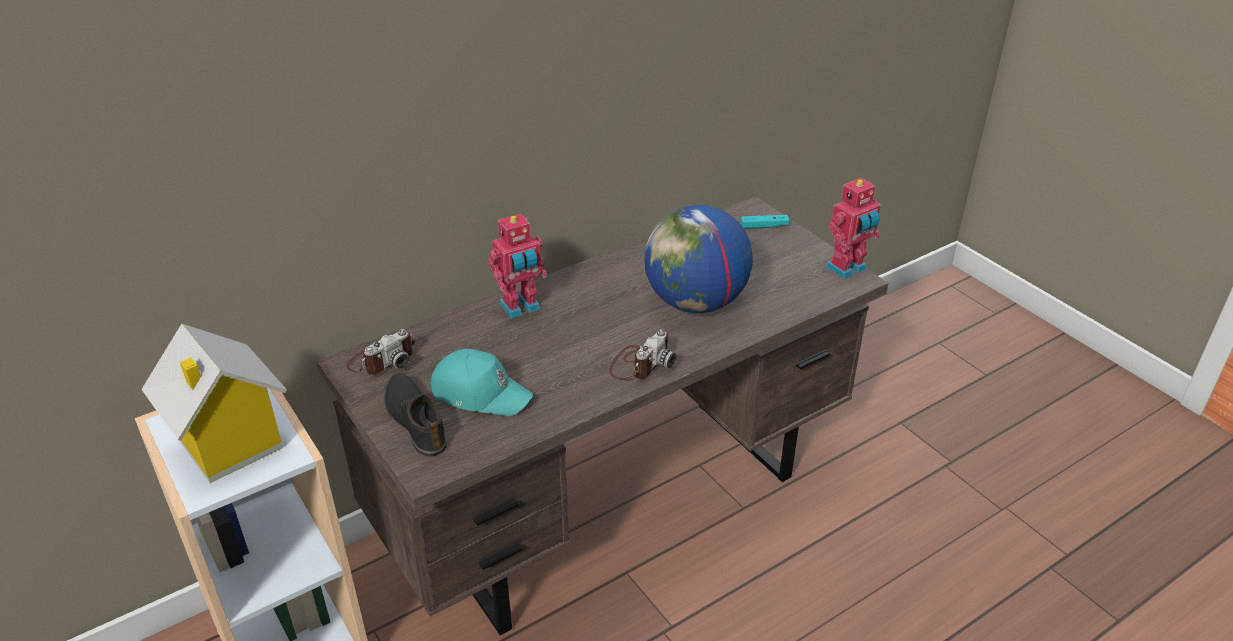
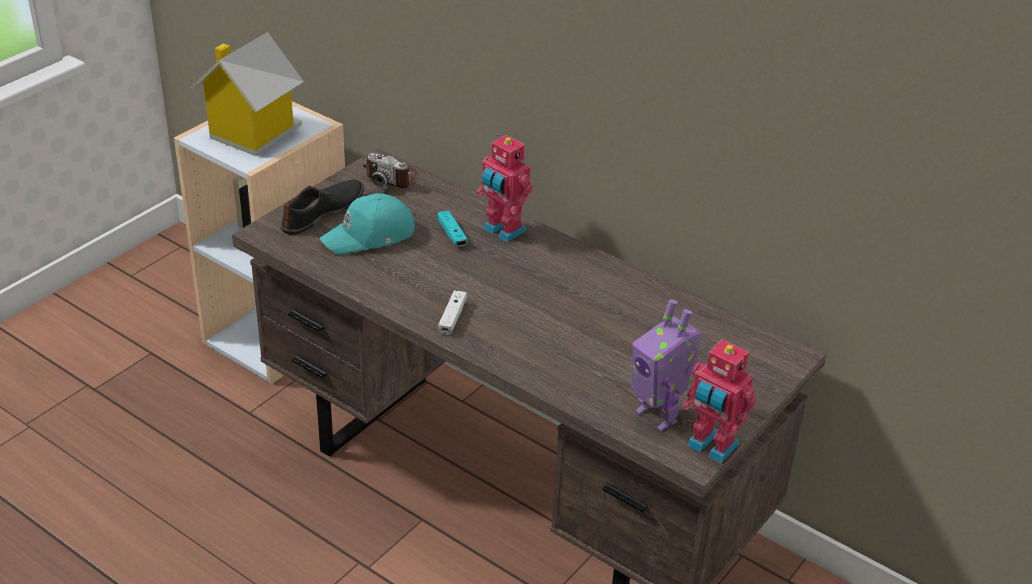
camera: 70 degrees right, 0 degrees up
turquoise cap [430,349,533,416] -> turquoise cap turned 60 degrees clockwise [320,193,415,255]
camera [609,330,676,379] -> white game controller [438,290,467,335]
globe [644,205,753,313] -> none
turquoise game controller [741,215,790,229] -> turquoise game controller moved to [437,210,468,247]
none -> toy robot [631,299,702,431]

